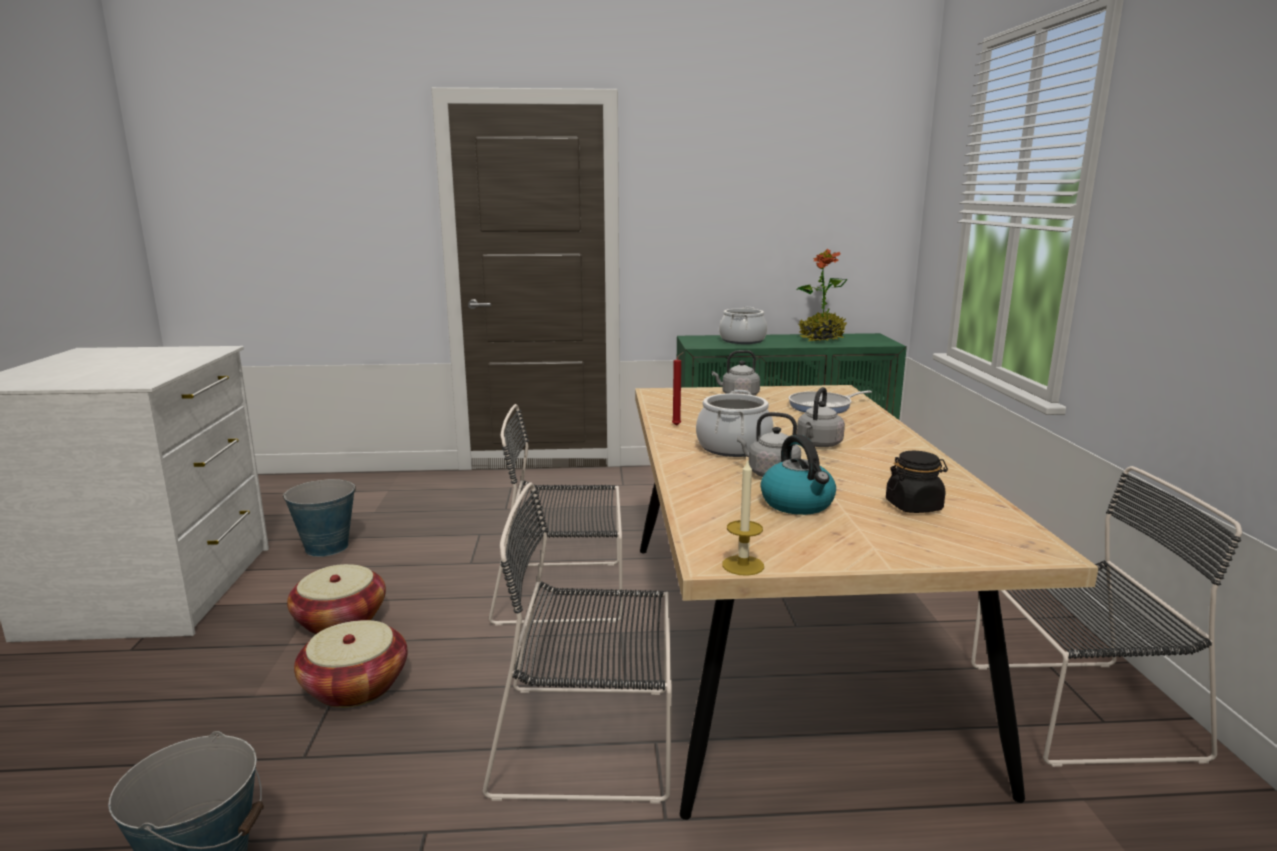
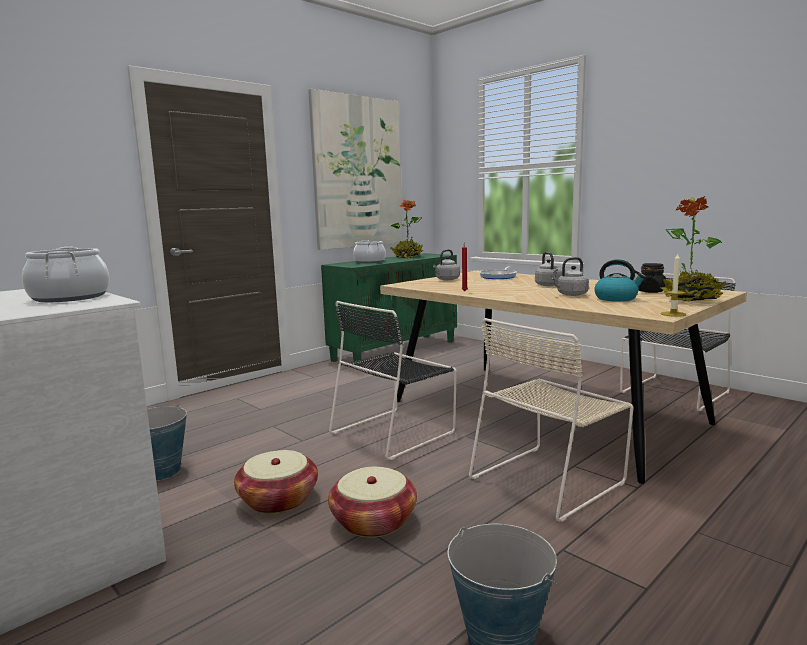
camera: 40 degrees left, 5 degrees down
black chair [483,482,672,804] -> beige chair [469,318,633,522]
cooking pot [696,390,774,457] -> cooking pot moved to [22,247,110,302]
none -> picture [308,89,403,250]
none -> potted plant [661,196,727,302]

